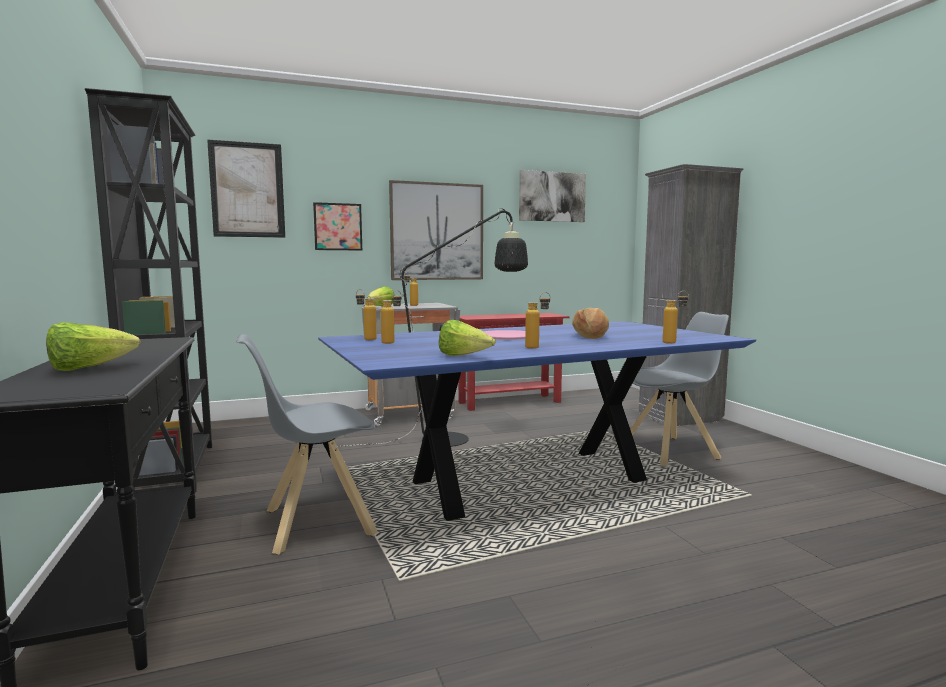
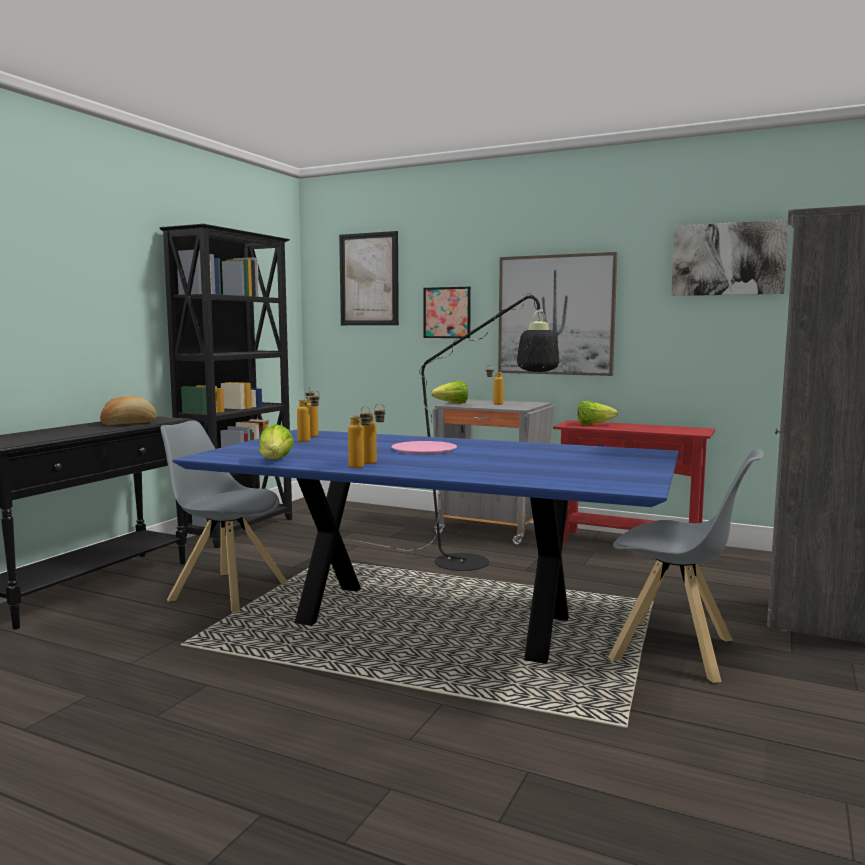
camera: 45 degrees right, 0 degrees up
lettuce [46,322,140,371] -> lettuce moved to [578,401,618,425]
bread [572,308,609,339] -> bread moved to [100,395,156,425]
bottle [663,291,689,344] -> bottle moved to [348,406,372,468]

